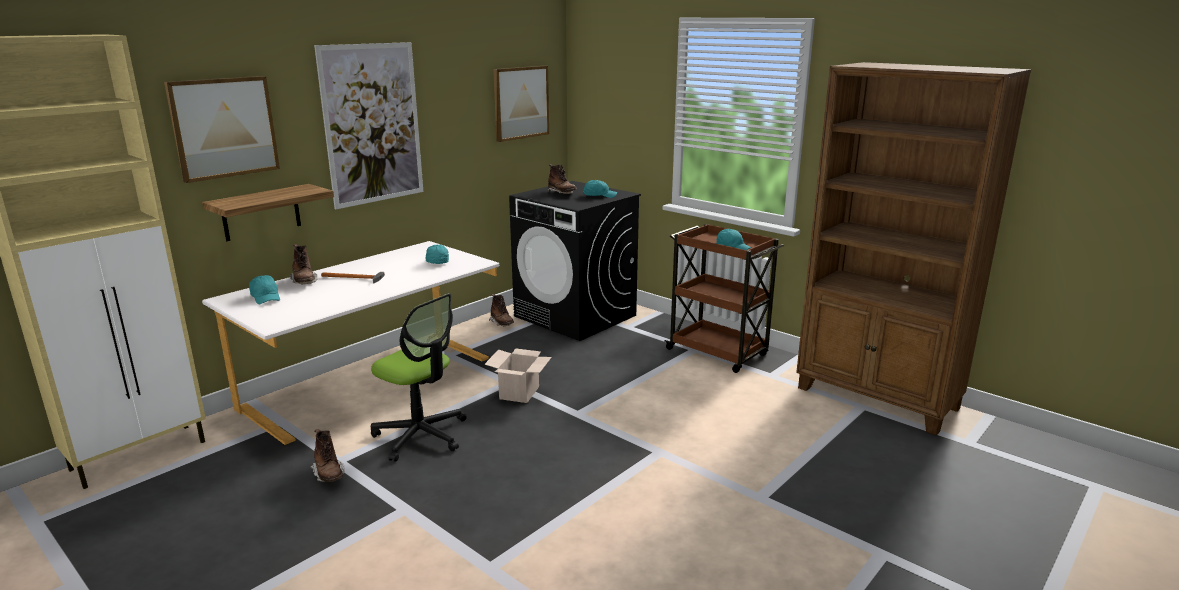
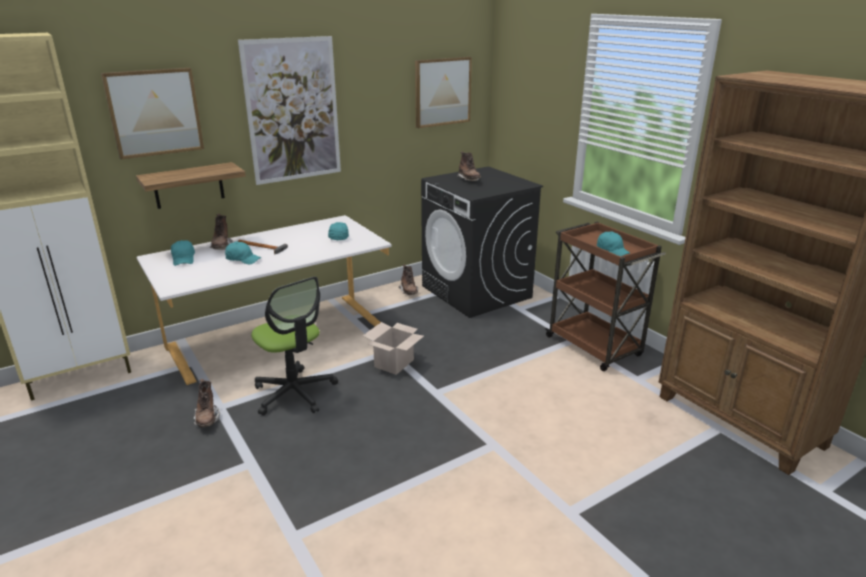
camera: 15 degrees right, 5 degrees up
turquoise cap [584,180,617,198] -> turquoise cap moved to [225,242,261,264]

